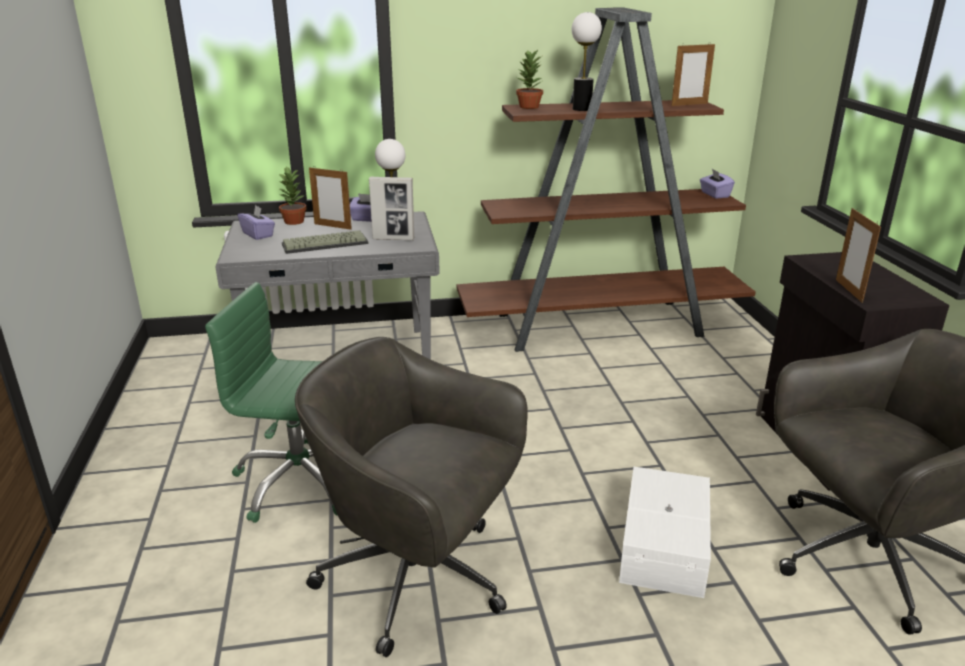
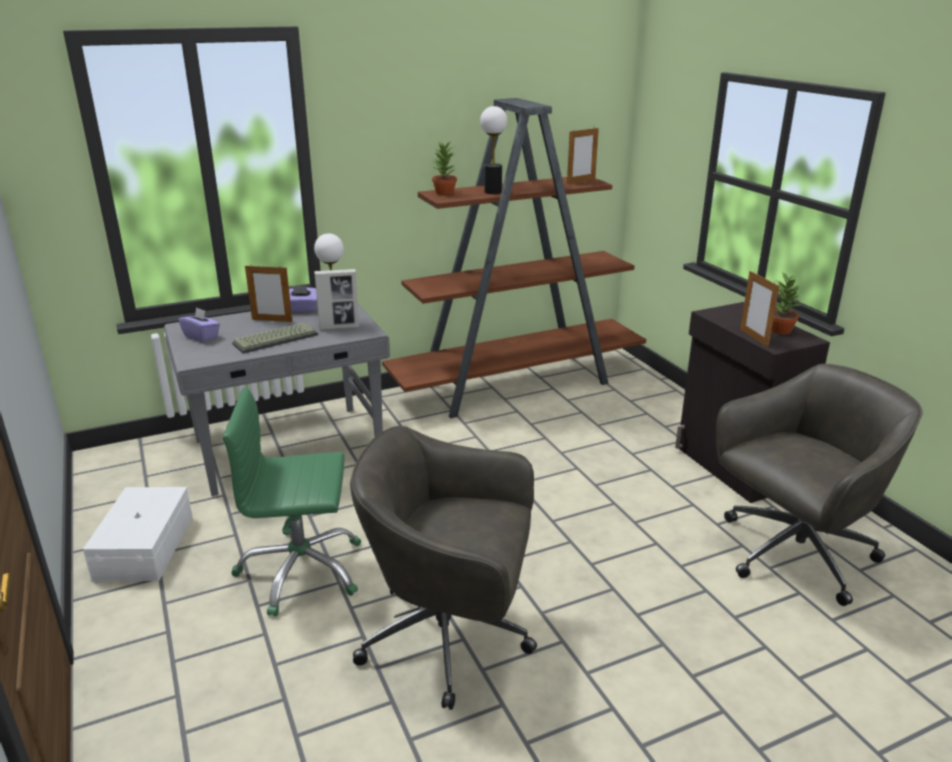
camera: 15 degrees left, 0 degrees up
potted plant [278,166,307,225] -> potted plant moved to [772,272,801,334]
white storage box [619,467,711,598] -> white storage box moved to [83,487,193,581]
purple tissue box [700,169,735,199] -> none

